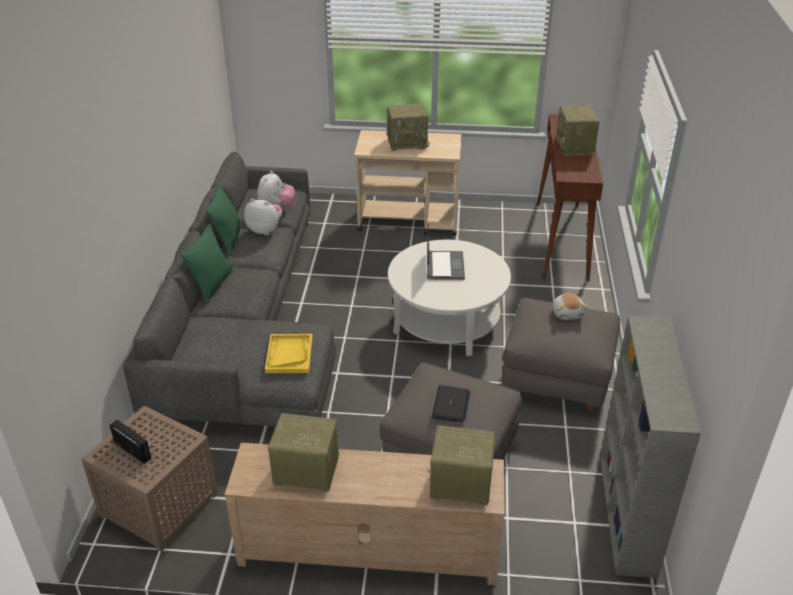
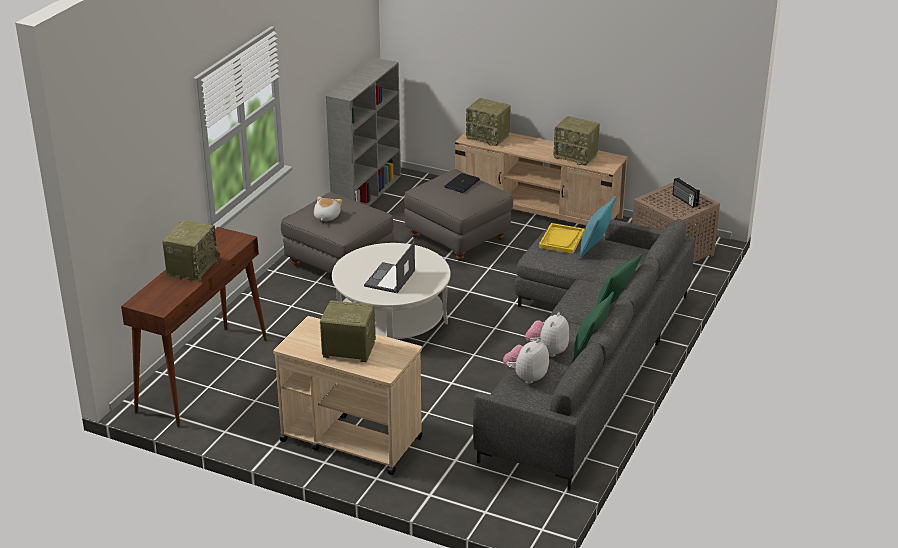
camera: 160 degrees left, 5 degrees down
plush toy [244,199,282,235] -> plush toy turned 75 degrees clockwise [525,312,569,357]
none -> turquoise pillow [578,196,616,260]

